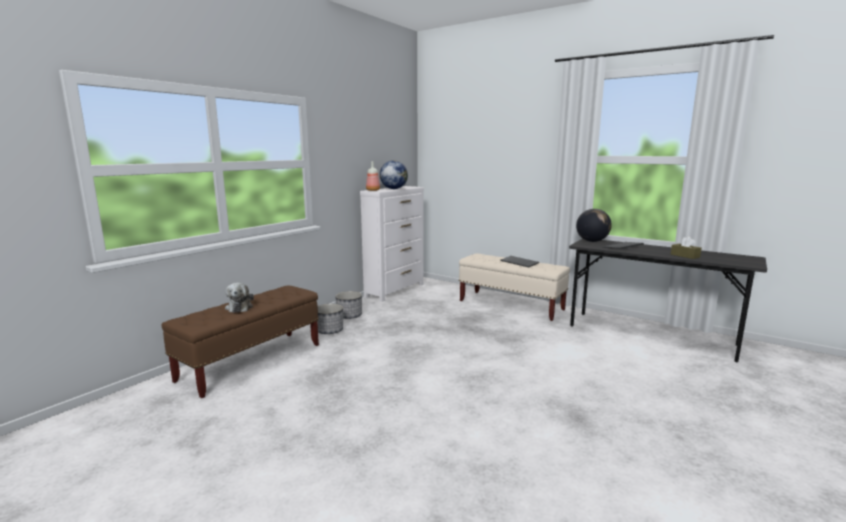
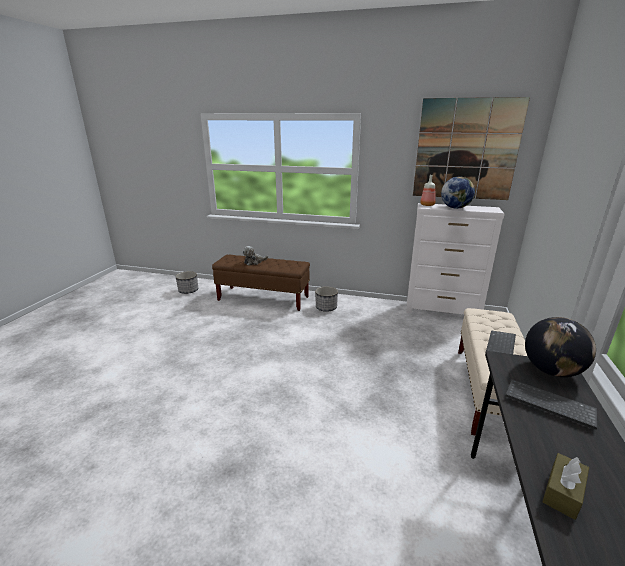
camera: 70 degrees right, 10 degrees up
planter [335,291,362,319] -> planter moved to [175,271,198,294]
none -> picture [413,97,530,200]

